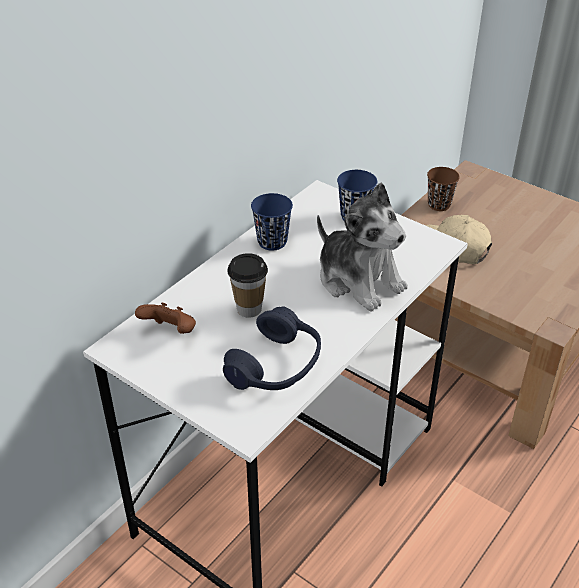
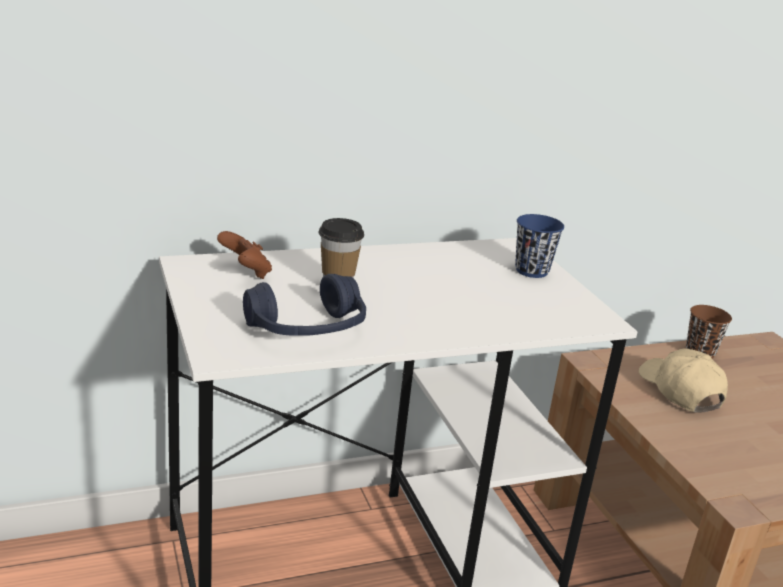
camera: 30 degrees right, 15 degrees down
blue cup [251,193,293,251] -> none
plush toy [317,183,408,312] -> none

